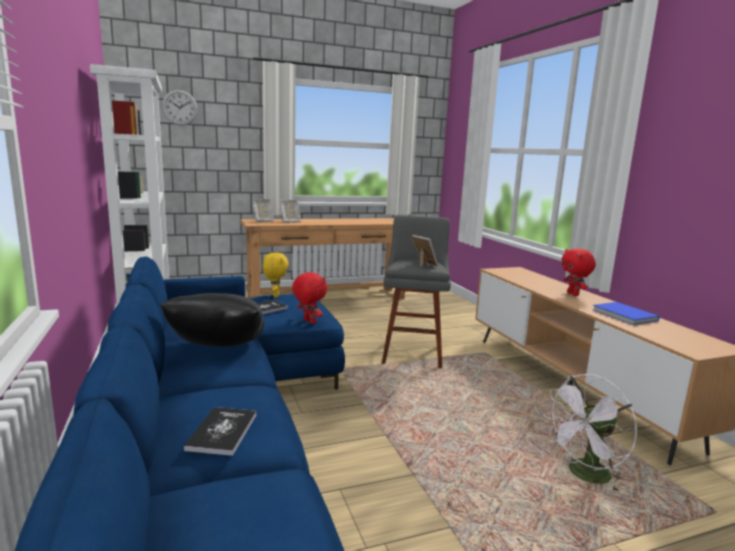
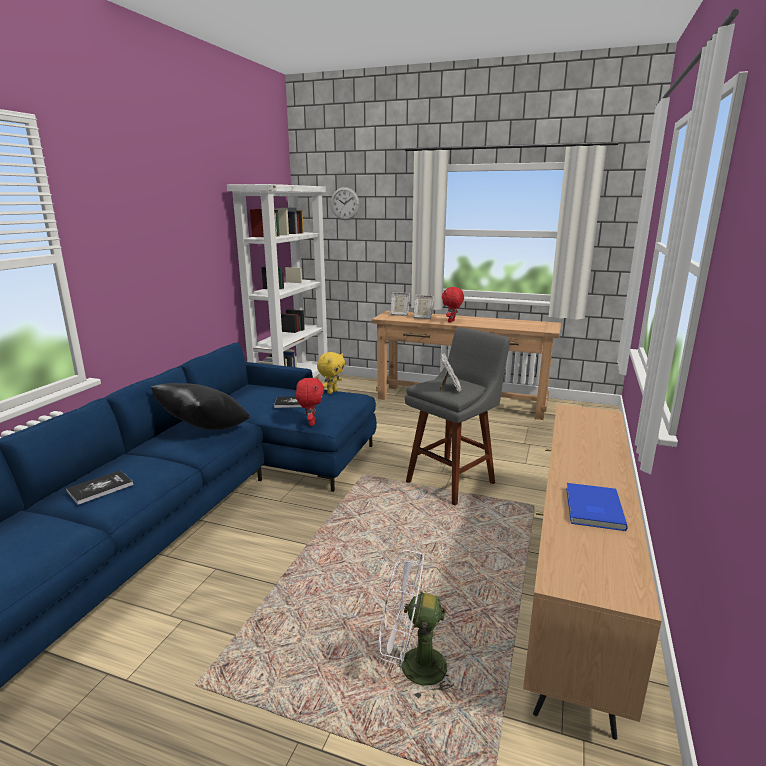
camera: 40 degrees right, 5 degrees up
red plush toy [561,248,596,296] -> red plush toy moved to [442,287,464,323]

